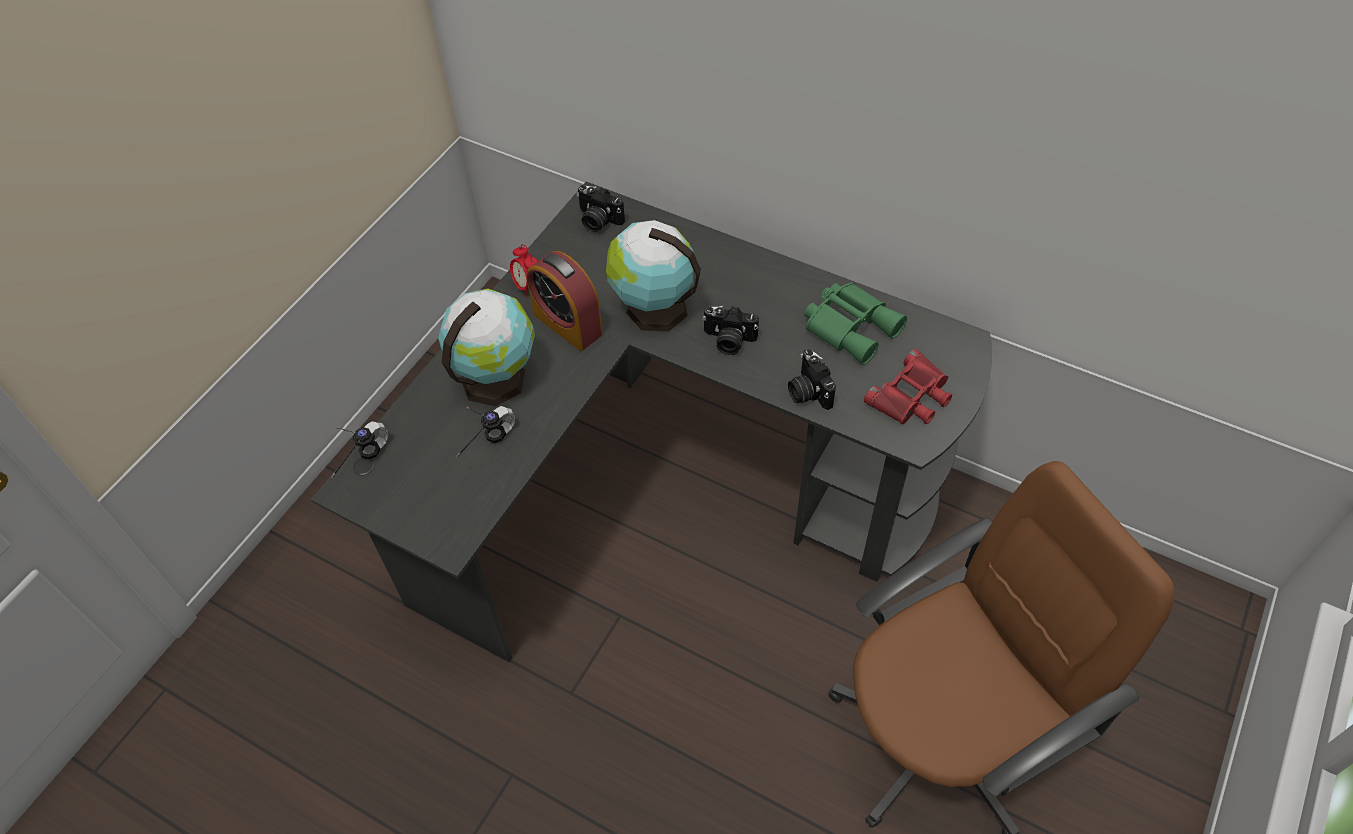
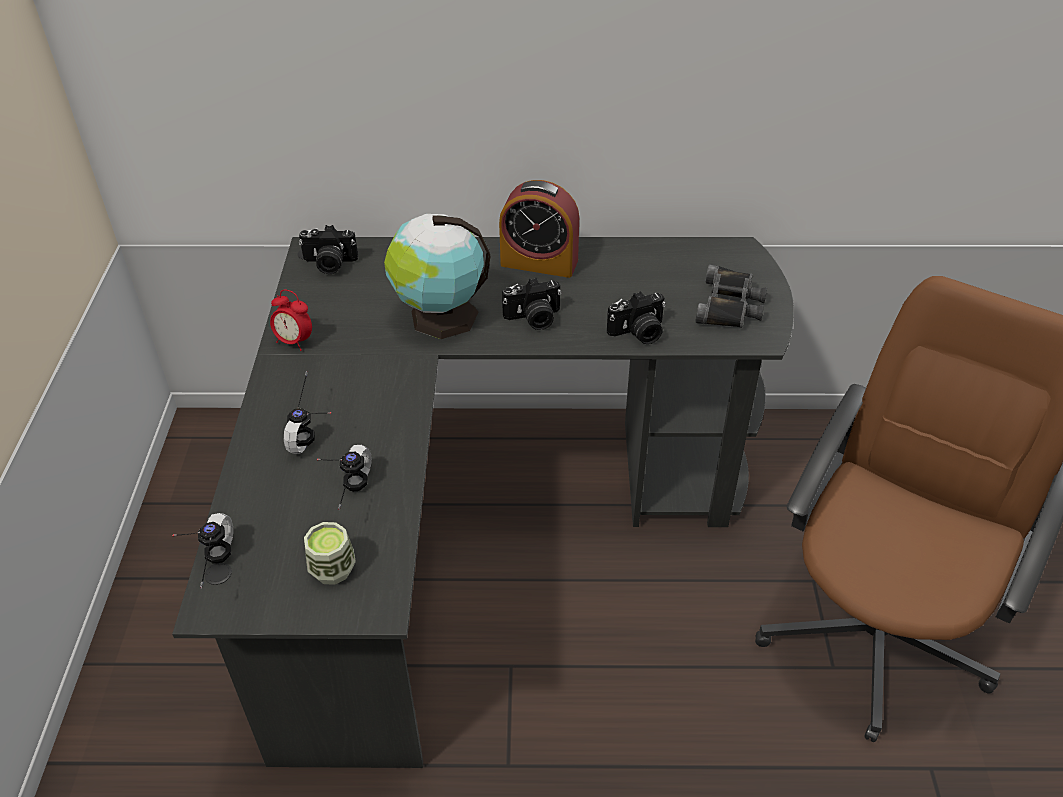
camera: 30 degrees left, 10 degrees down
globe [438,288,535,407] -> headphones [283,371,331,454]
alarm clock [527,251,603,351] -> alarm clock moved to [499,180,579,278]
camera [788,349,836,410] -> camera turned 60 degrees counterclockwise [607,291,666,344]
green binoculars [804,282,907,365] -> none
red binoculars [864,349,952,424] -> black binoculars [695,264,767,328]
none -> cup [304,522,356,585]

